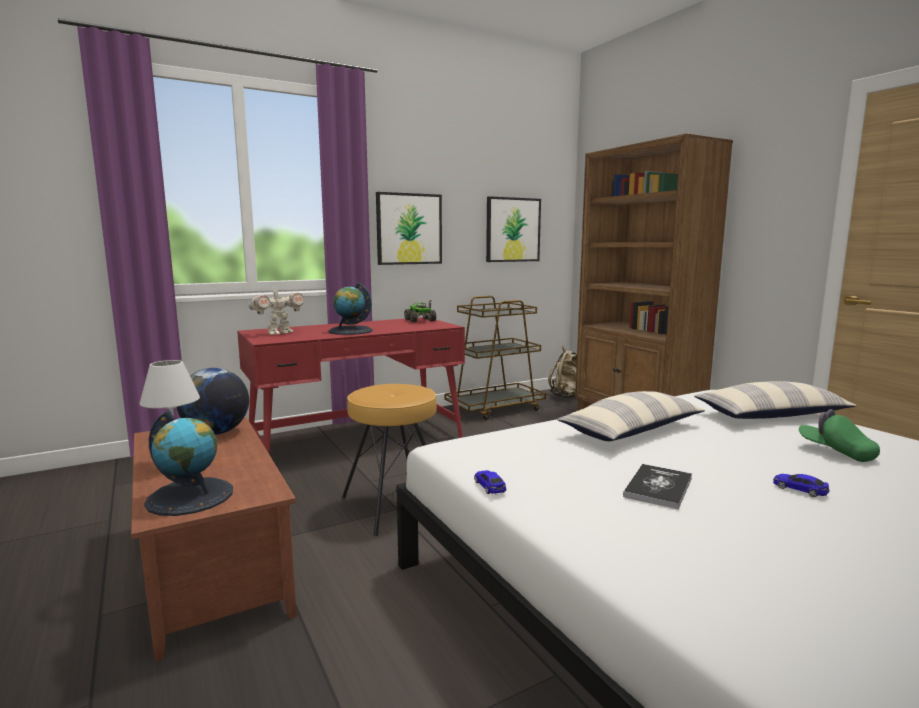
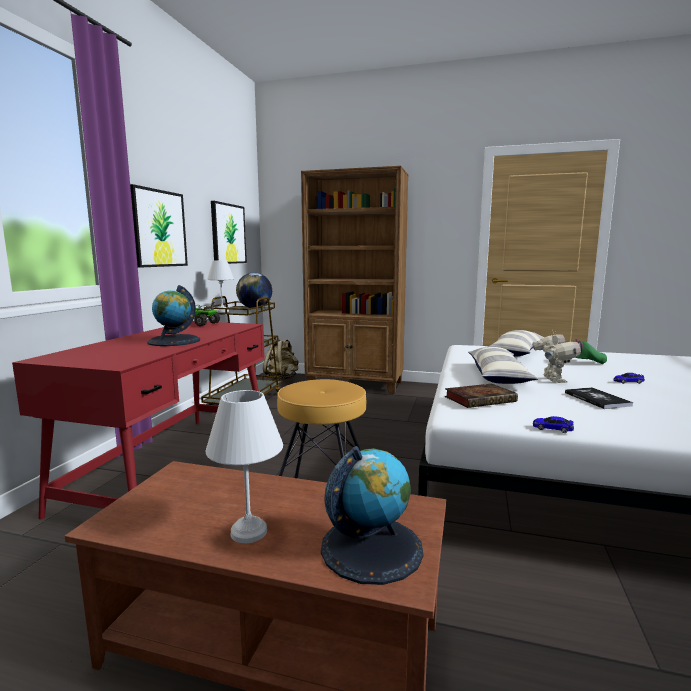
camera: 45 degrees left, 0 degrees up
globe [177,368,249,435] -> globe moved to [236,272,272,309]
toy robot [248,287,304,335] -> toy robot moved to [532,332,581,383]
none -> white table lamp [207,260,234,312]
none -> book [444,384,518,408]

